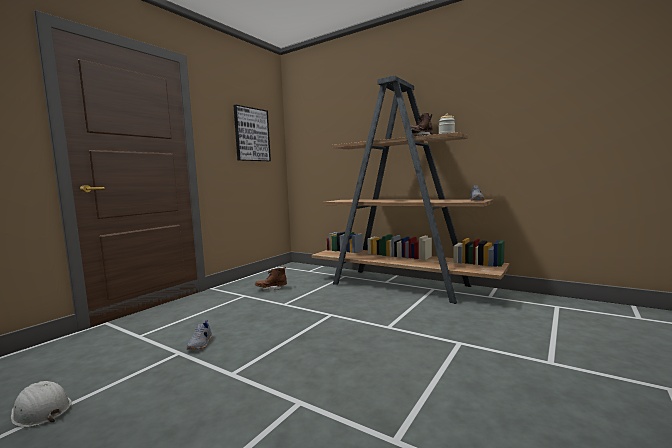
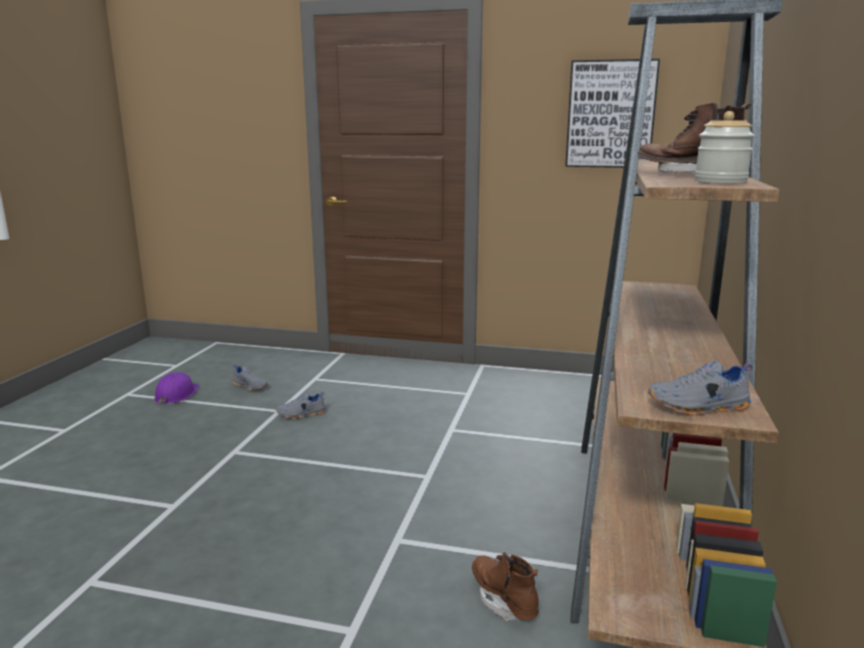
camera: 70 degrees right, 10 degrees up
white hard hat [11,381,72,428] -> purple hard hat [154,372,199,405]
brown boot [255,267,287,290] -> brown boot moved to [472,552,539,621]
none -> grey shoe [232,365,268,391]

